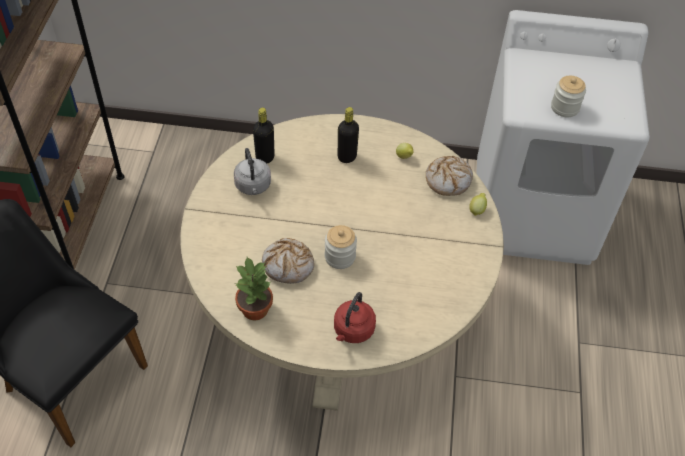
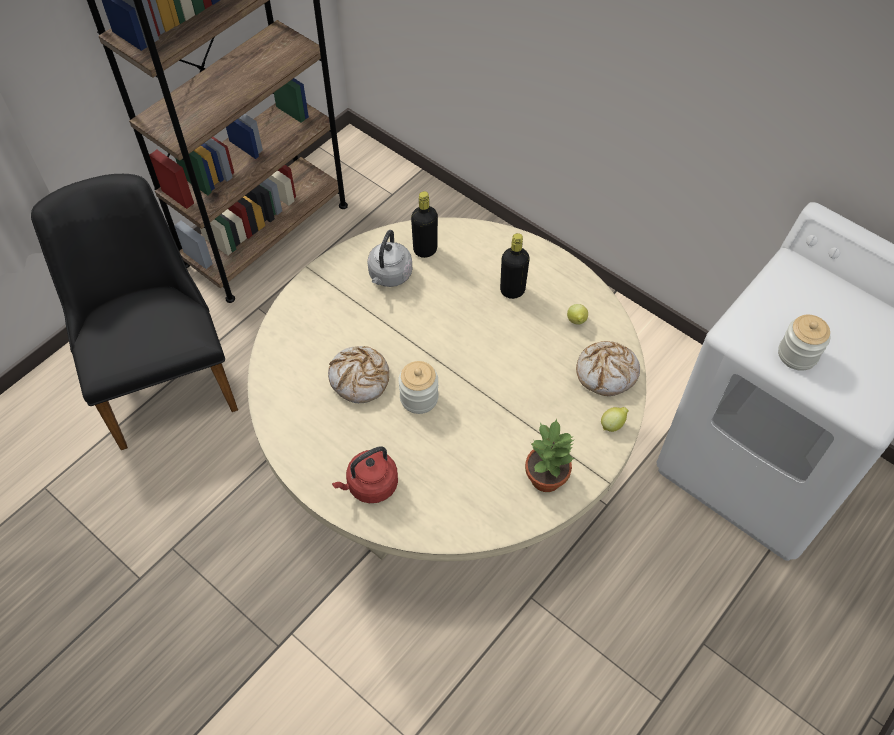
camera: 35 degrees right, 5 degrees up
potted plant [235,257,273,320] -> potted plant moved to [525,419,576,492]

